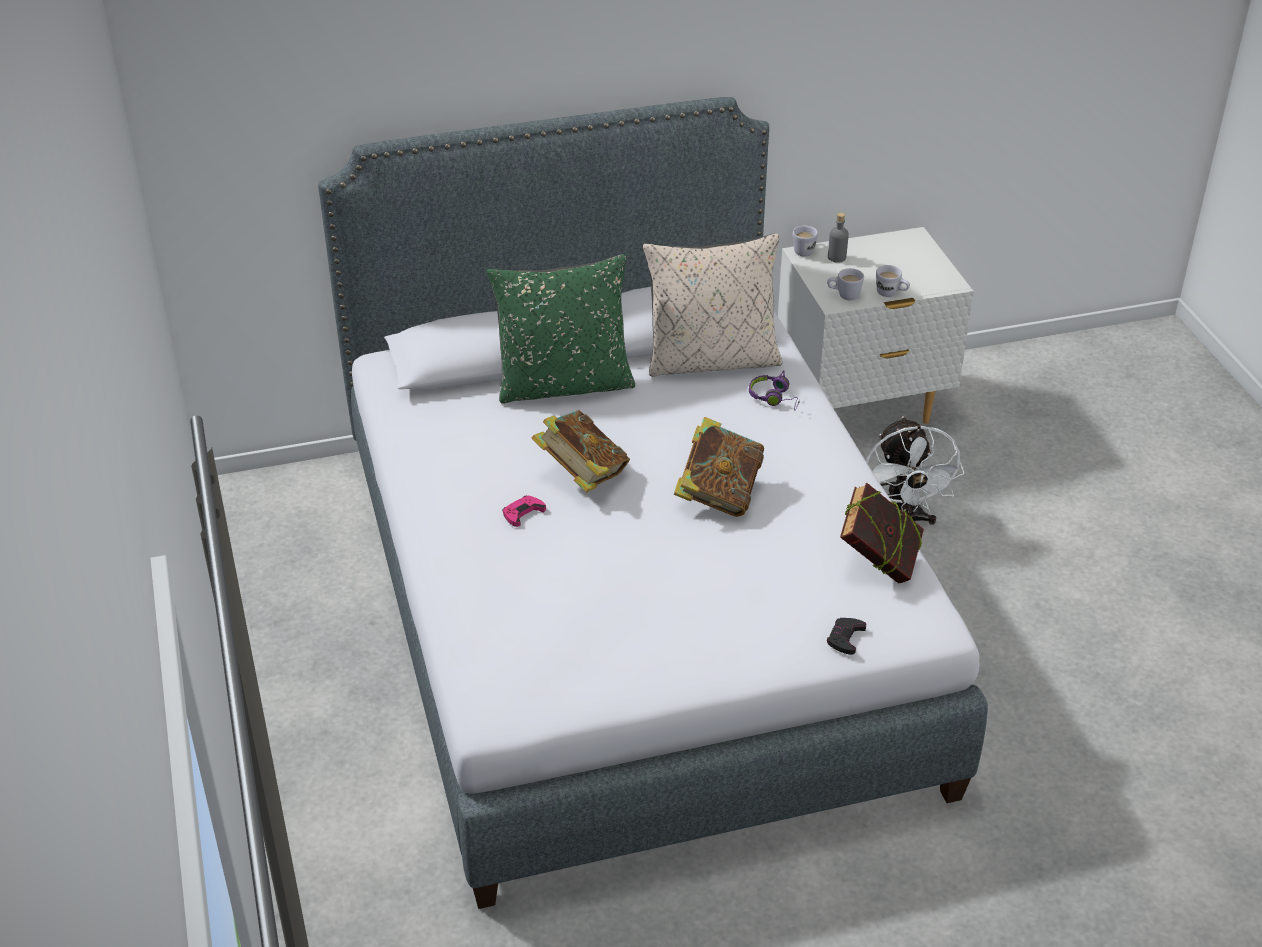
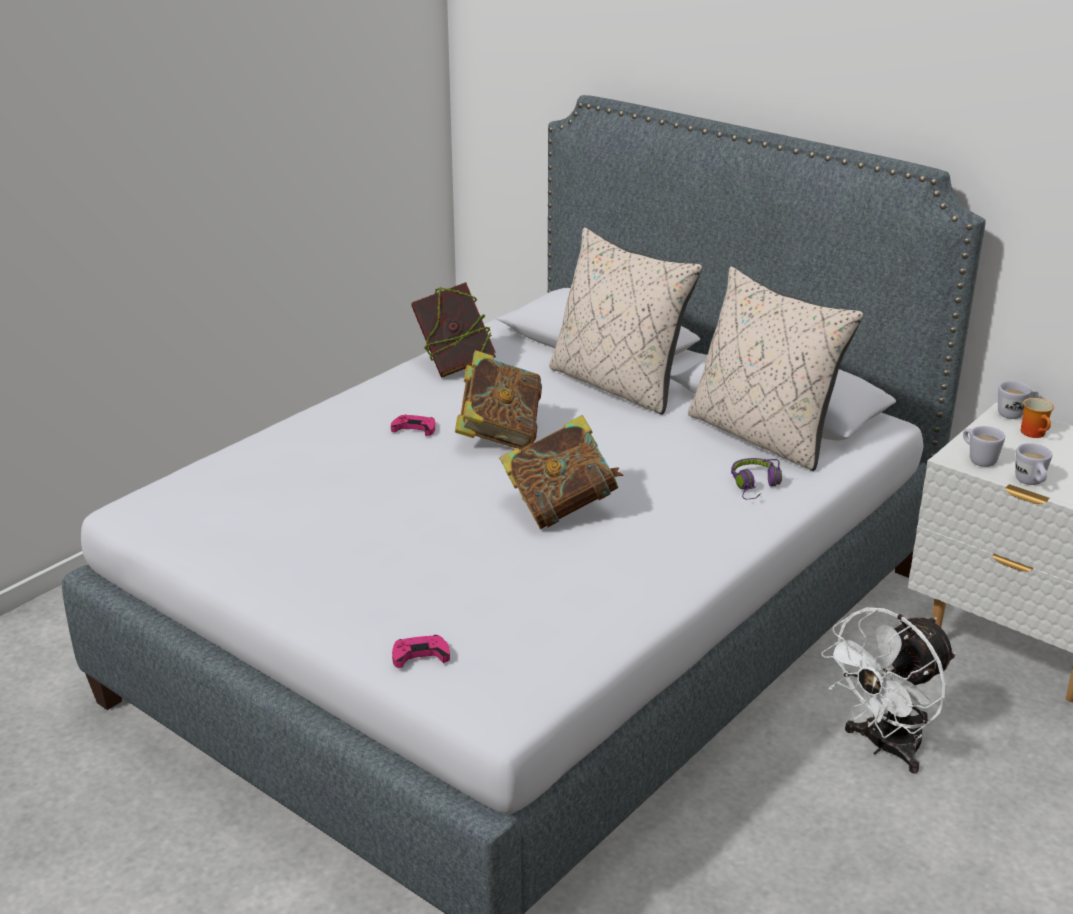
camera: 55 degrees right, 10 degrees down
green pillow [487,254,635,404] -> beige pillow [549,227,702,415]
black game controller [827,618,866,655] -> pink game controller [392,635,450,668]
grey bottle [828,213,849,263] -> mug [1021,398,1054,438]
book [840,483,924,583] -> book moved to [411,282,496,378]

